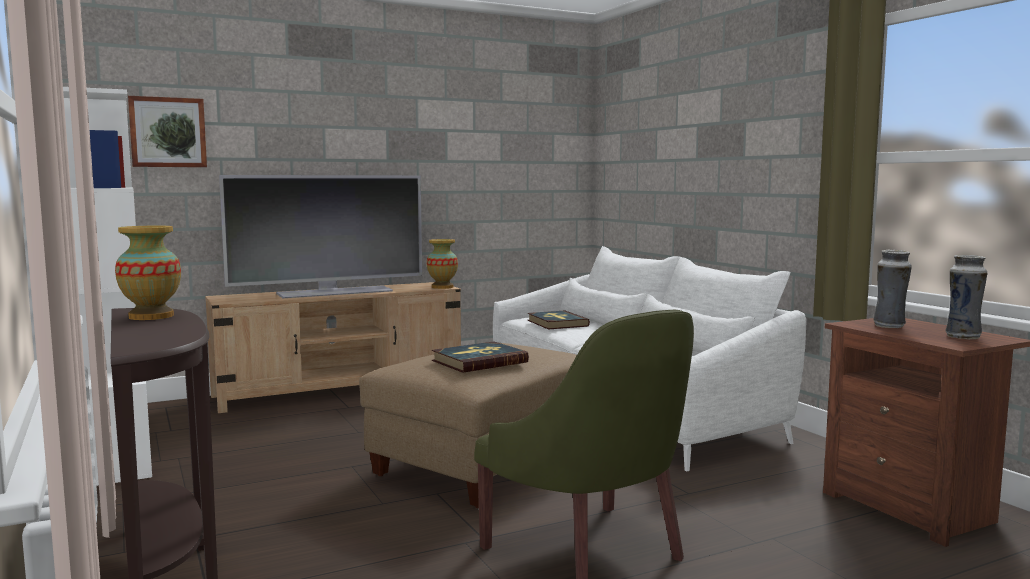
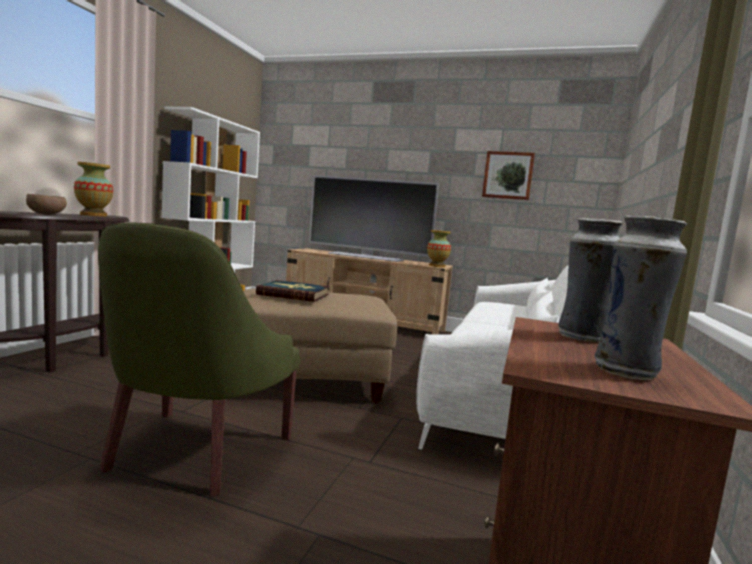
camera: 45 degrees right, 0 degrees up
picture [128,96,207,167] -> picture moved to [482,151,535,200]
book [527,311,590,330] -> none
none -> brown bowl [26,194,67,214]

